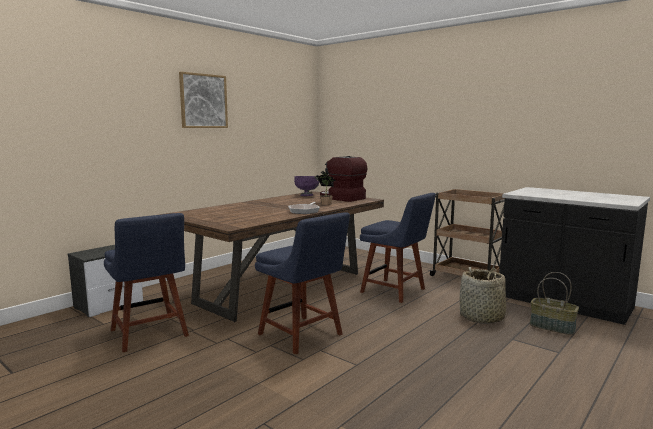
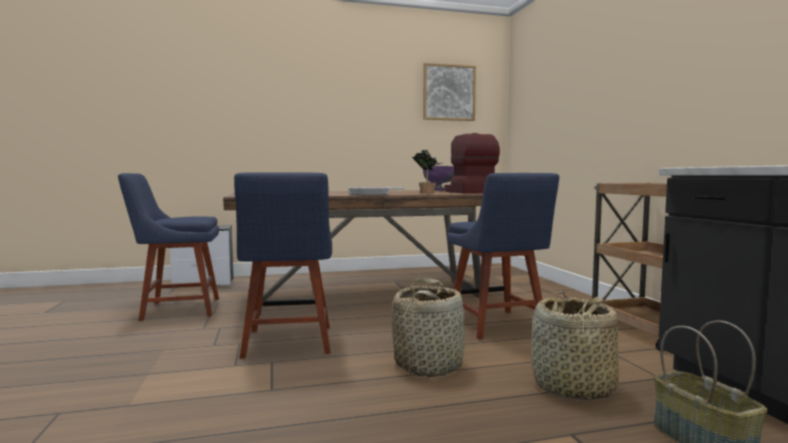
camera: 35 degrees right, 5 degrees down
blue chair [104,213,189,352] -> blue chair turned 75 degrees clockwise [118,173,219,321]
picture [179,72,228,128] -> picture moved to [423,63,476,121]
none -> basket [392,278,465,377]

